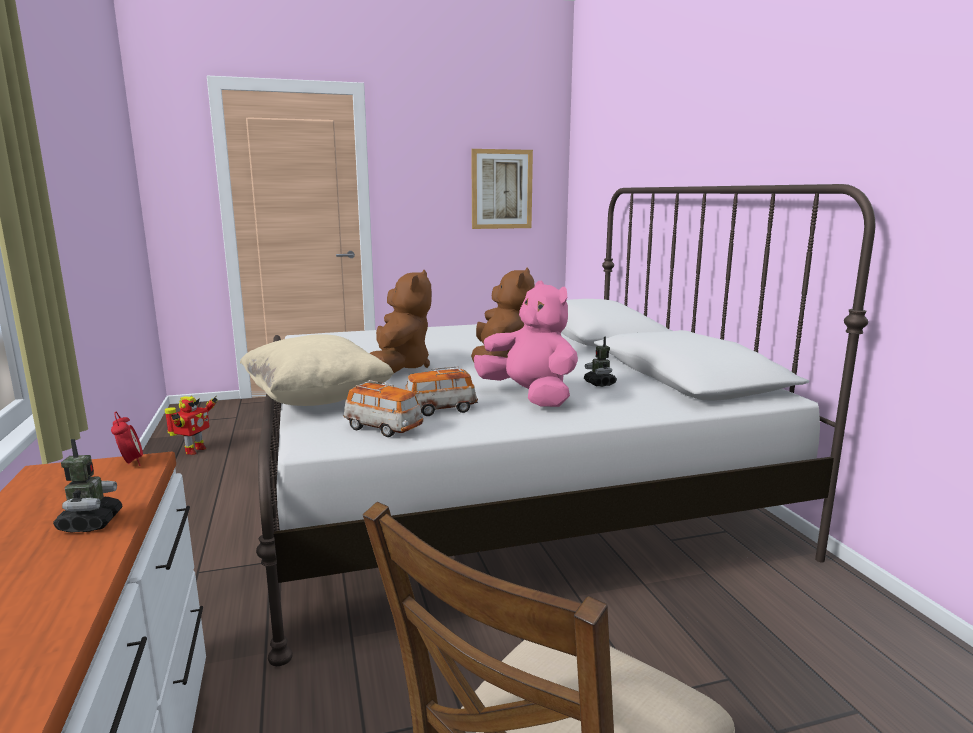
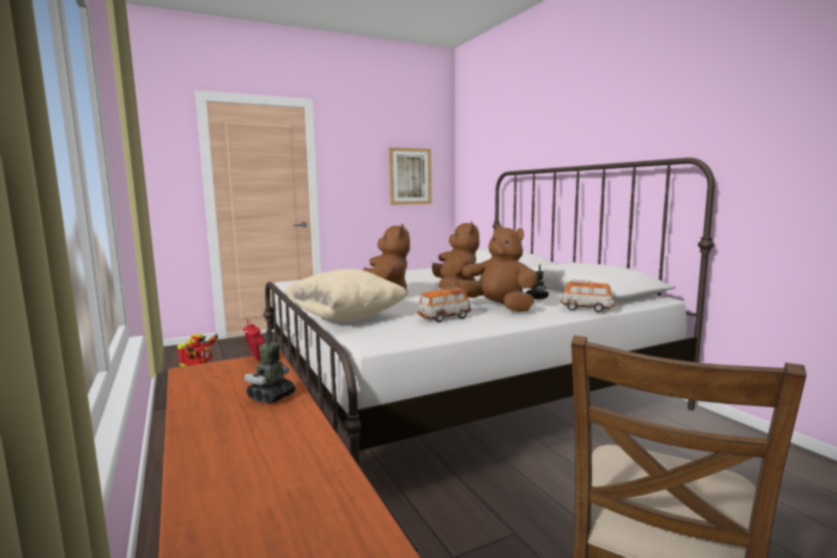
camera: 10 degrees left, 5 degrees down
toy robot [53,439,122,533] -> toy robot turned 135 degrees counterclockwise [244,330,295,404]
toy car [343,380,423,437] -> toy car moved to [561,279,615,312]
pink plush toy [474,281,578,407] -> brown plush toy [454,226,538,312]

